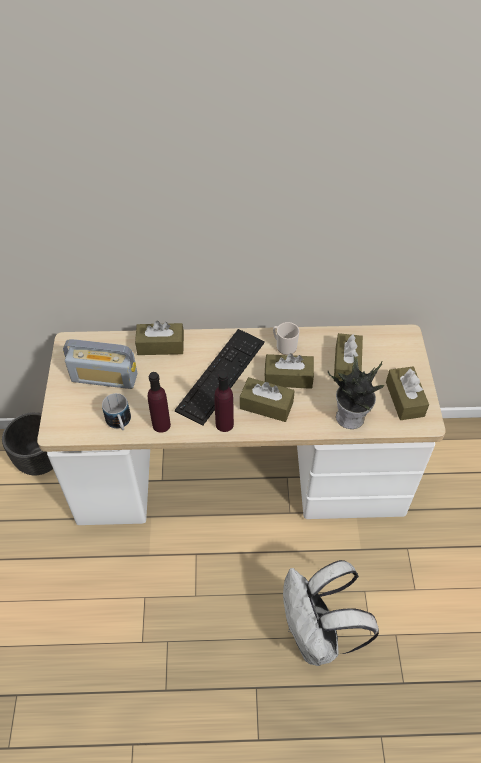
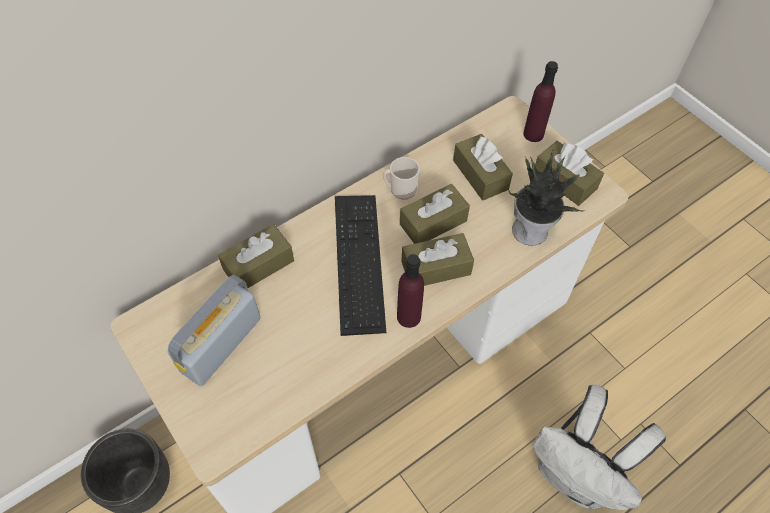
camera: 35 degrees left, 5 degrees up
radio [63,339,137,389] -> radio turned 150 degrees clockwise [168,275,261,386]
mug [102,393,131,430] -> none
purple bottle [148,372,171,433] -> purple bottle moved to [523,61,558,142]

